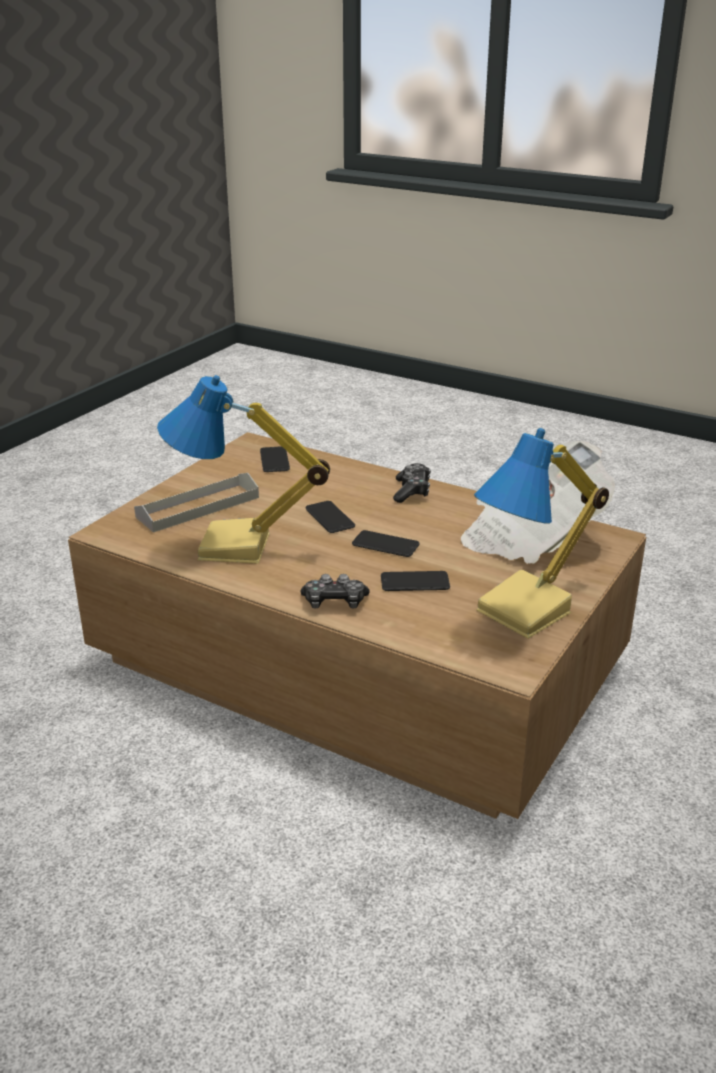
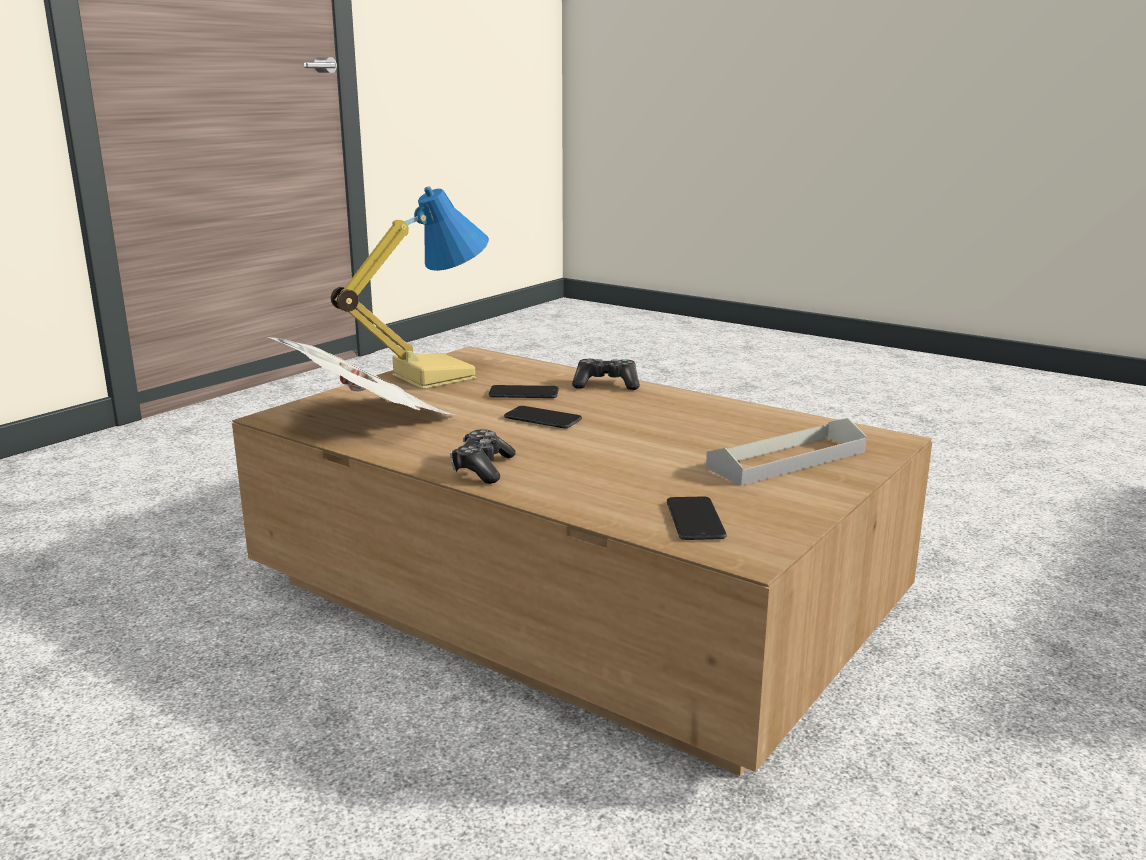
camera: 175 degrees left, 10 degrees down
table lamp [157,375,330,564] -> none
phone [305,501,355,533] -> none

